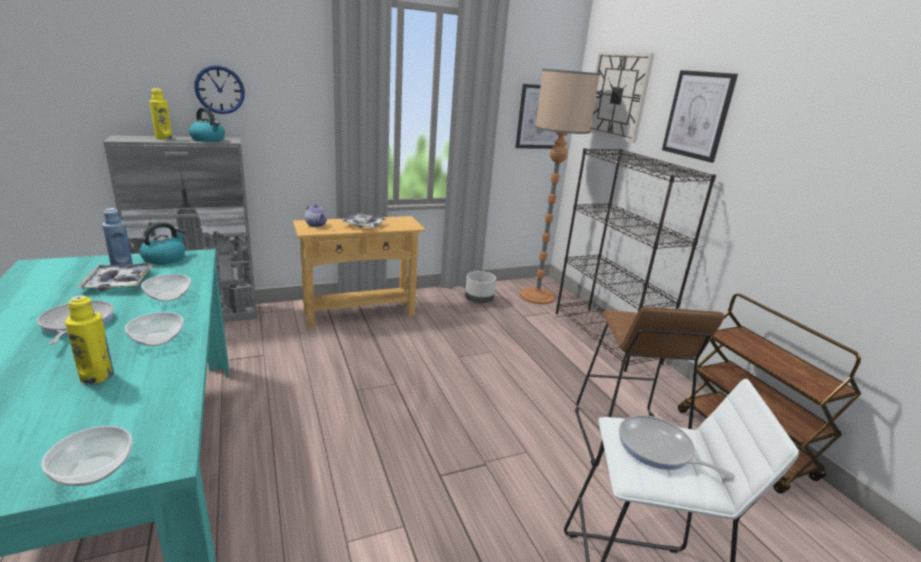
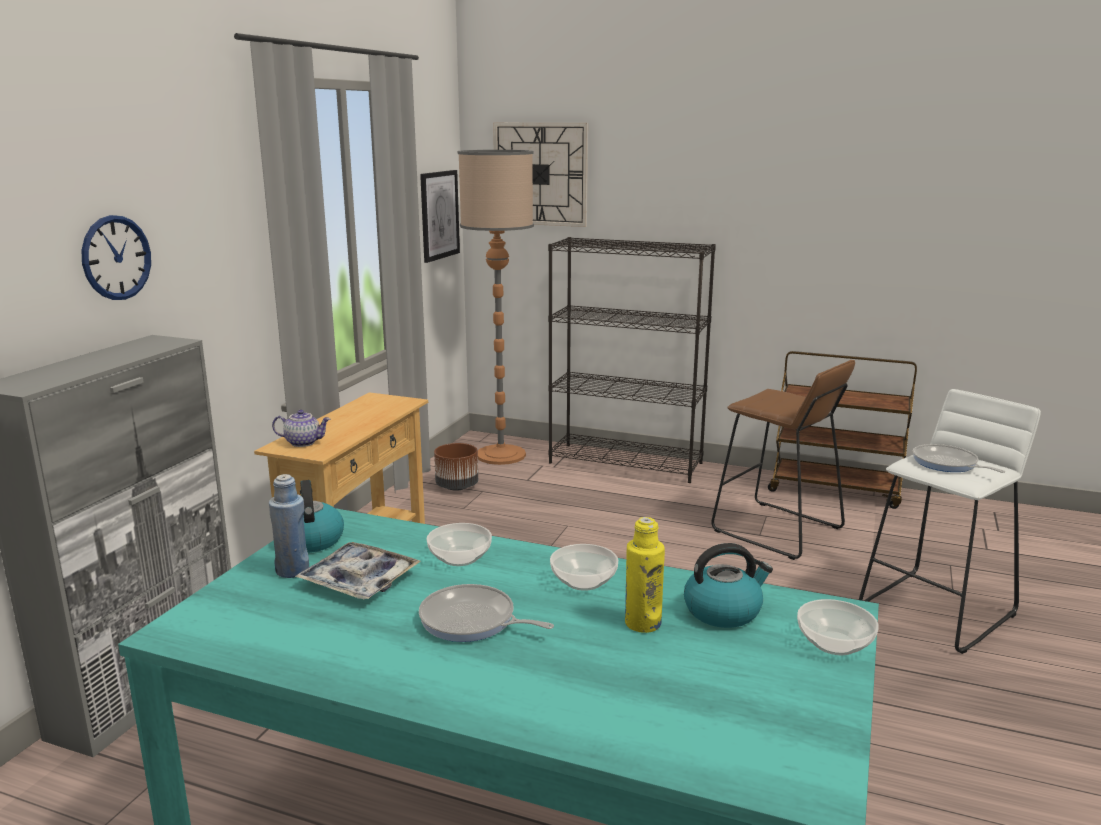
camera: 45 degrees left, 5 degrees down
yellow bottle [149,88,173,140] -> none
kettle [189,107,225,142] -> kettle moved to [684,543,773,628]
tray [340,213,387,228] -> none
grey planter [465,271,496,304] -> brown planter [434,443,478,491]
frying pan [619,415,735,479] -> frying pan turned 60 degrees clockwise [913,444,1005,473]
picture [662,70,738,163] -> none

